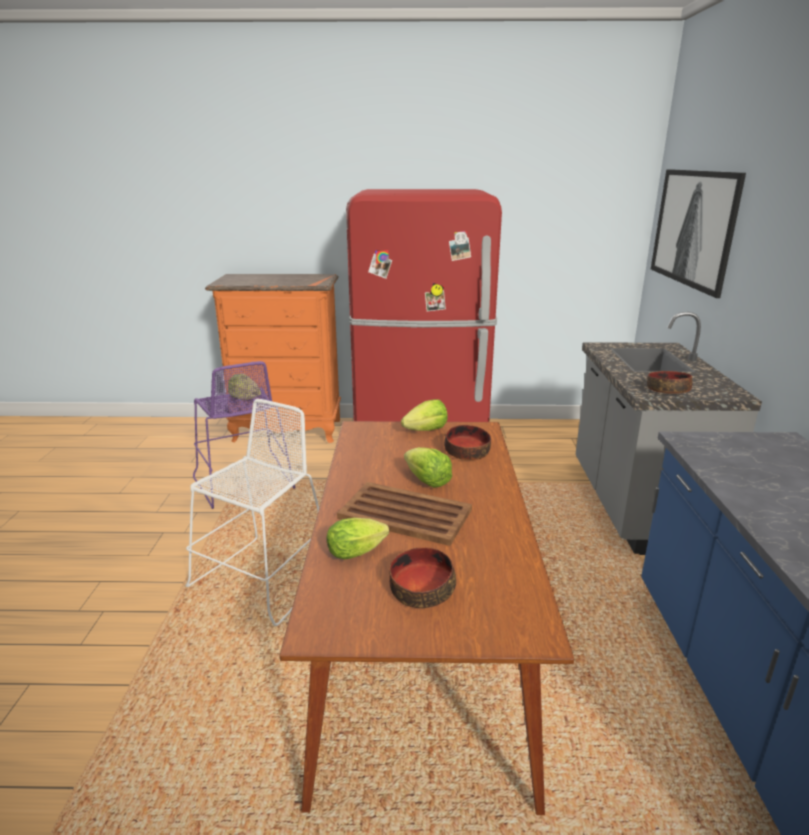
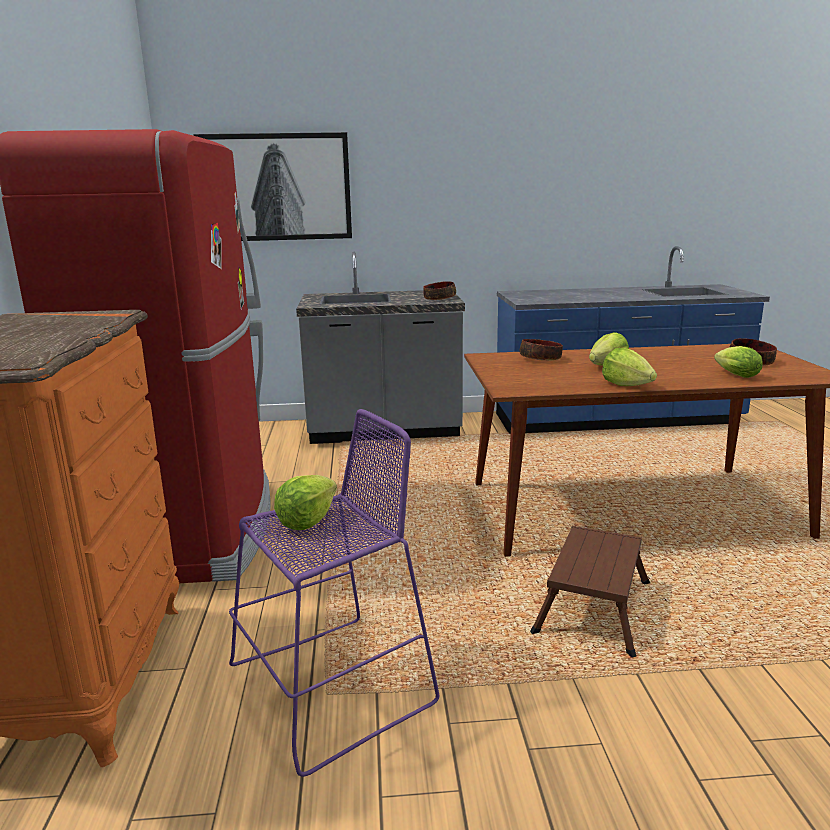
camera: 95 degrees left, 5 degrees down
white stool [186,399,319,626] -> brown step ladder [530,526,650,658]
brown tray [337,482,472,546] -> none
lettuce [401,399,448,431] -> lettuce moved to [602,348,657,386]

